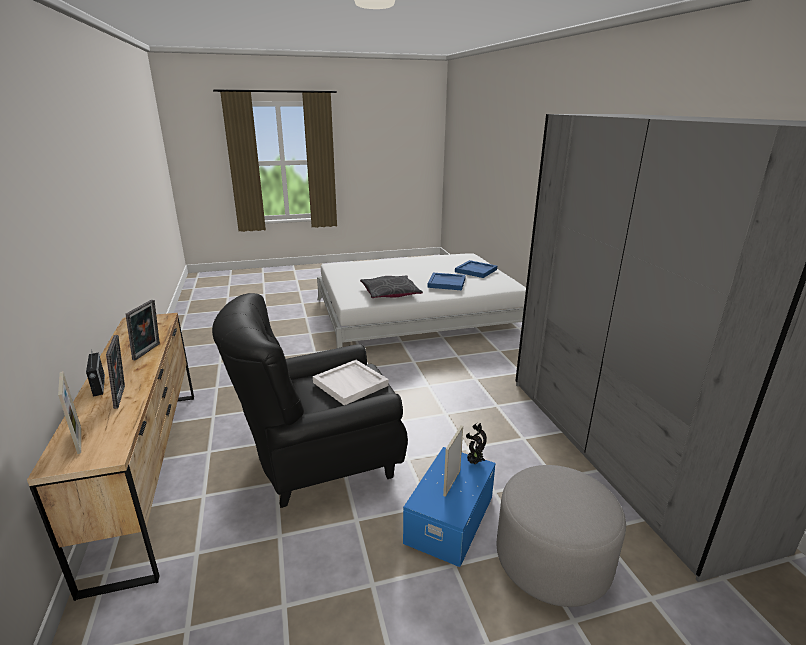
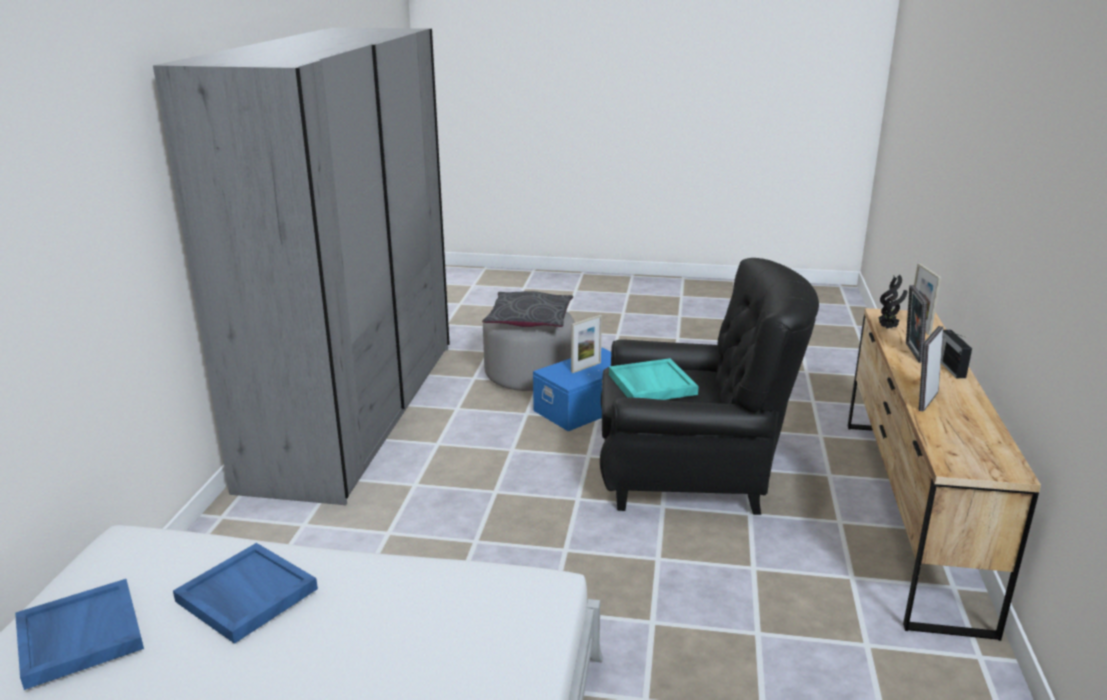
camera: 155 degrees left, 0 degrees up
white tray [313,360,389,405] -> turquoise tray [609,358,698,400]
grey pillow [360,275,423,298] -> grey pillow moved to [482,291,573,327]
potted plant [466,423,487,464] -> potted plant moved to [878,275,908,329]

